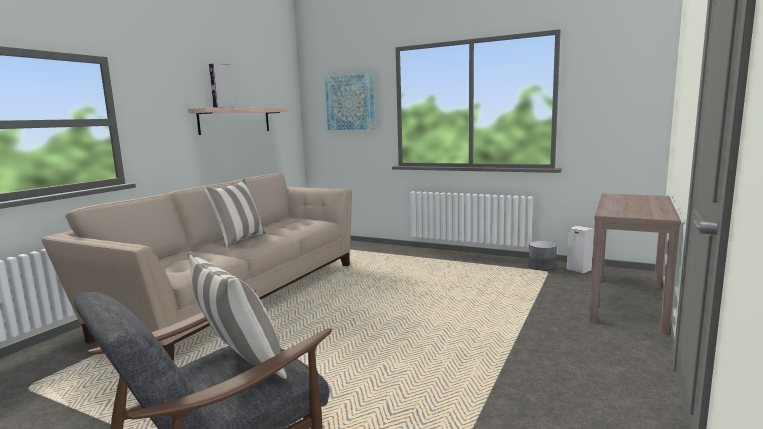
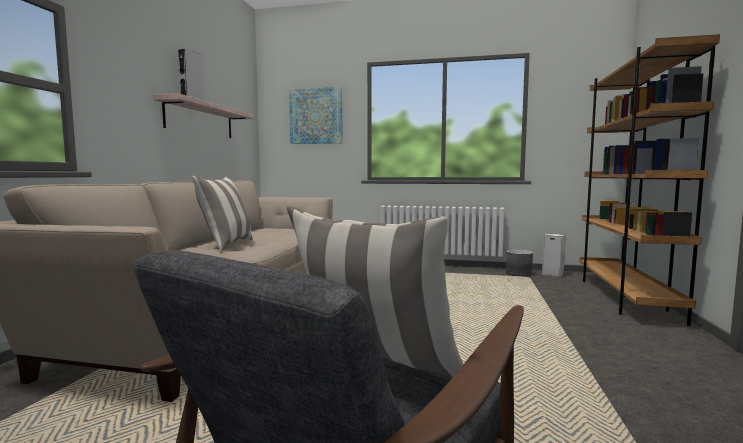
camera: 15 degrees left, 5 degrees down
brown console table [589,193,681,334] -> brown bookcase [580,34,720,326]

